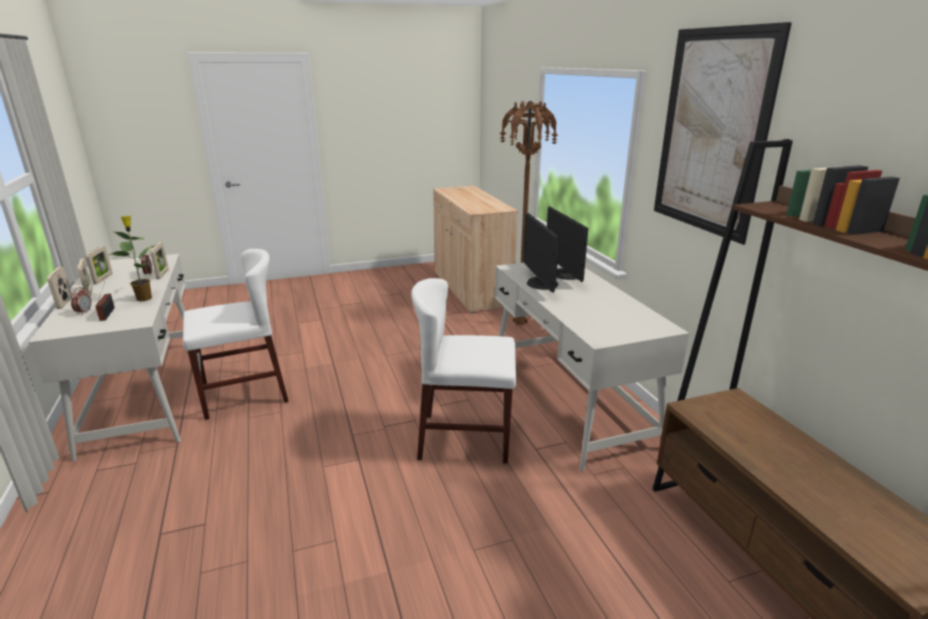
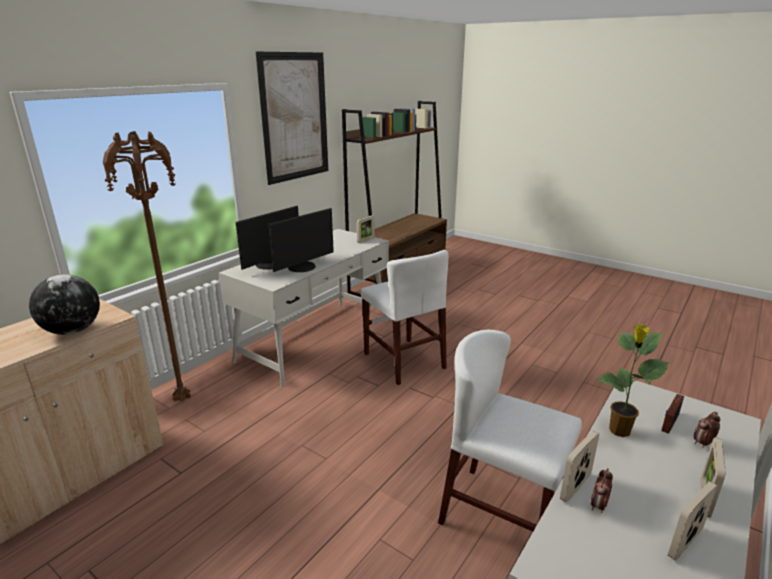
camera: 125 degrees left, 0 degrees up
picture frame [47,267,72,309] -> picture frame moved to [357,215,375,243]
none -> globe [29,274,100,335]

